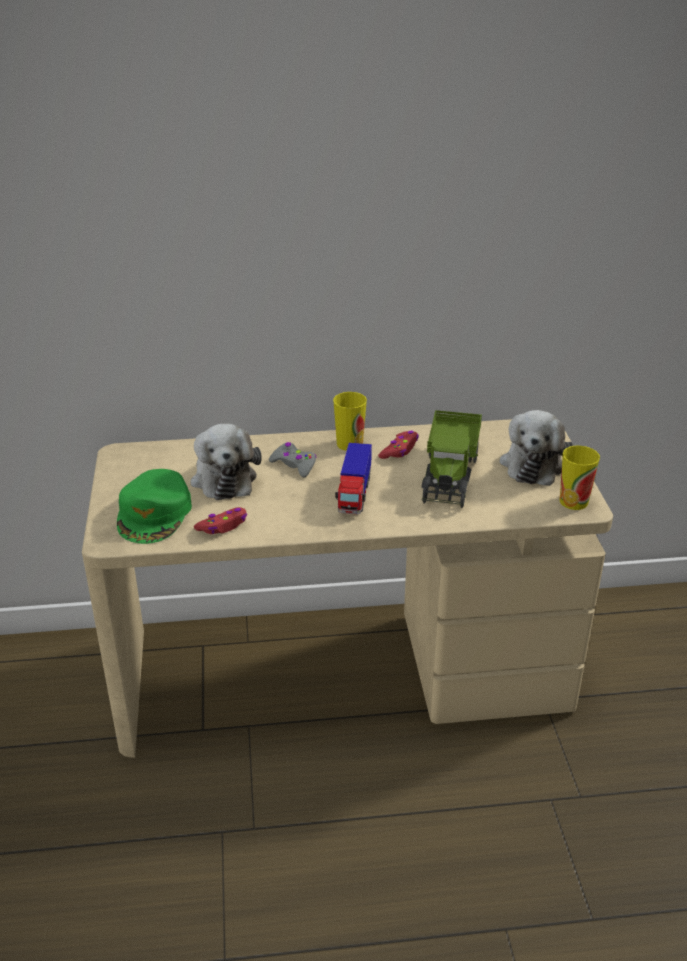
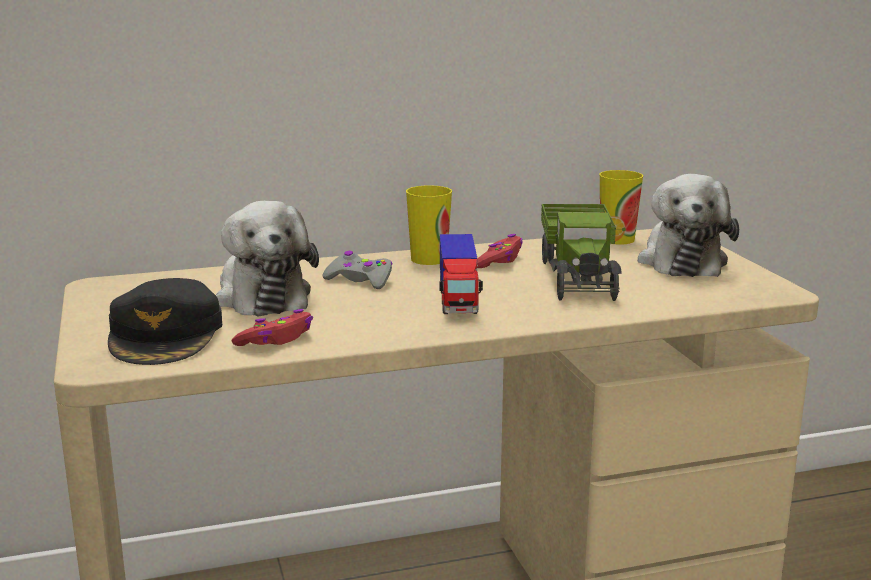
camera: 10 degrees left, 15 degrees down
green cap [117,469,192,544] -> black cap [108,278,222,365]
cup [560,446,600,510] -> cup moved to [599,170,643,245]

